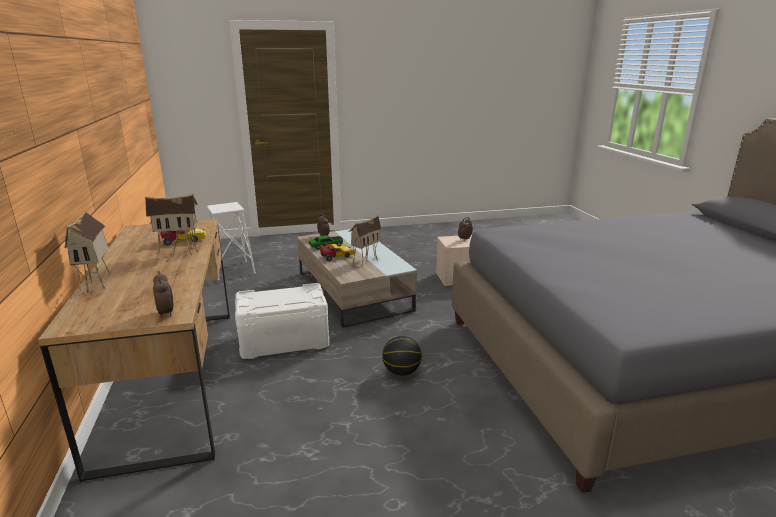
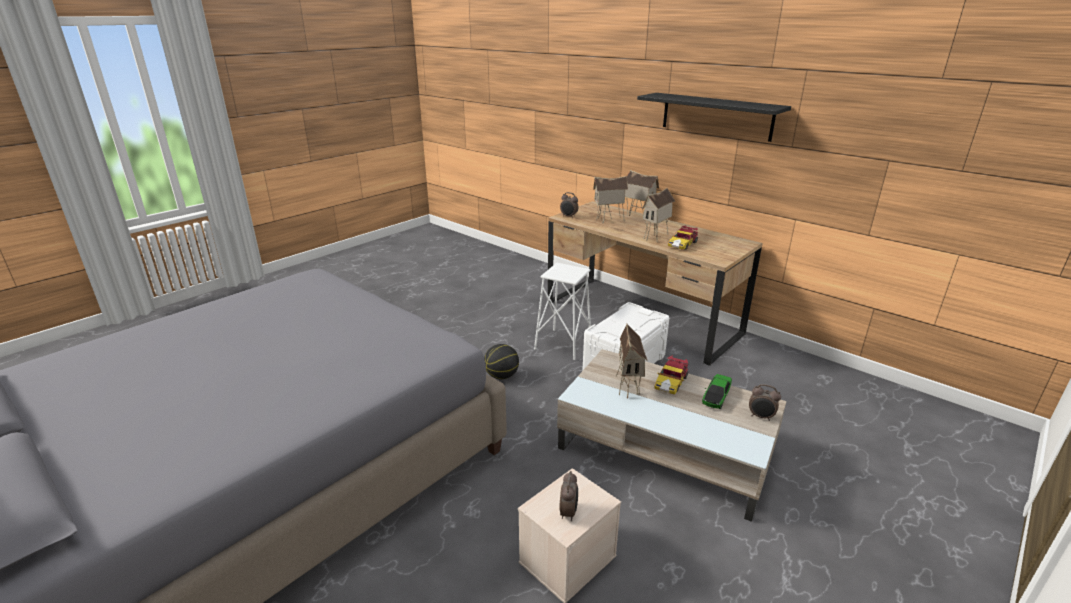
camera: 145 degrees right, 5 degrees up
white stool [206,202,256,280] -> white stool moved to [534,263,591,360]
none -> toy house [593,176,628,223]
none -> black shelf [637,93,791,142]

